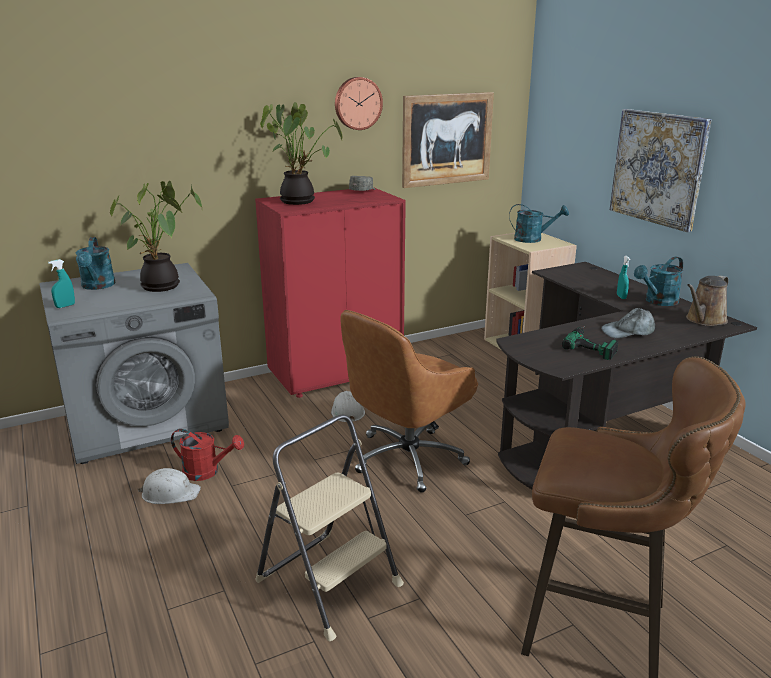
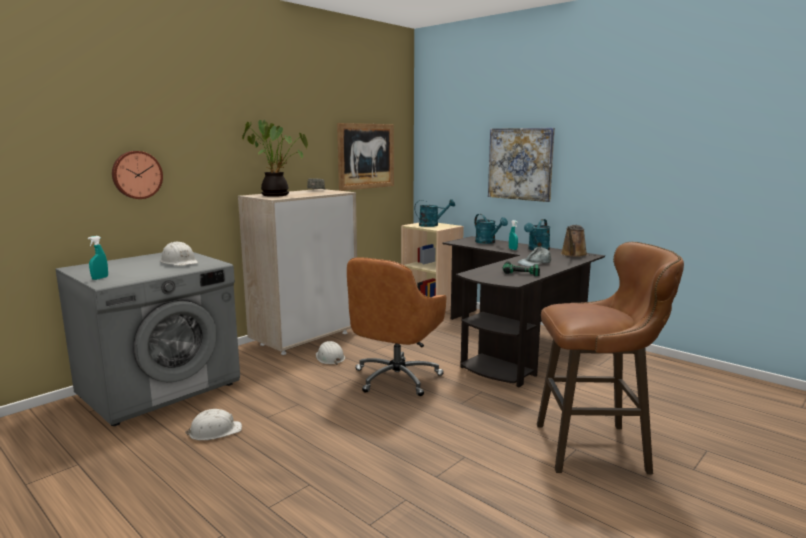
camera: 20 degrees left, 10 degrees down
turquoise watering can [75,237,115,290] -> turquoise watering can moved to [474,214,508,244]
potted plant [110,181,202,292] -> white hard hat [160,241,198,266]
red watering can [171,429,244,481] -> none
red cabinet [255,188,406,398] -> beige cabinet [238,189,357,355]
beige step ladder [255,415,404,641] -> none
wall clock [335,77,383,130] -> wall clock moved to [112,151,163,199]

